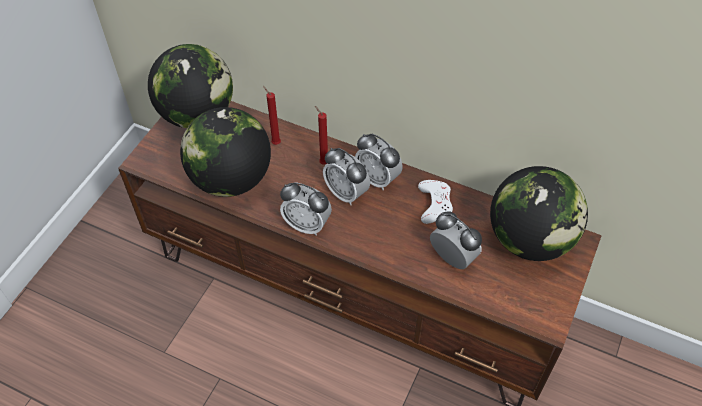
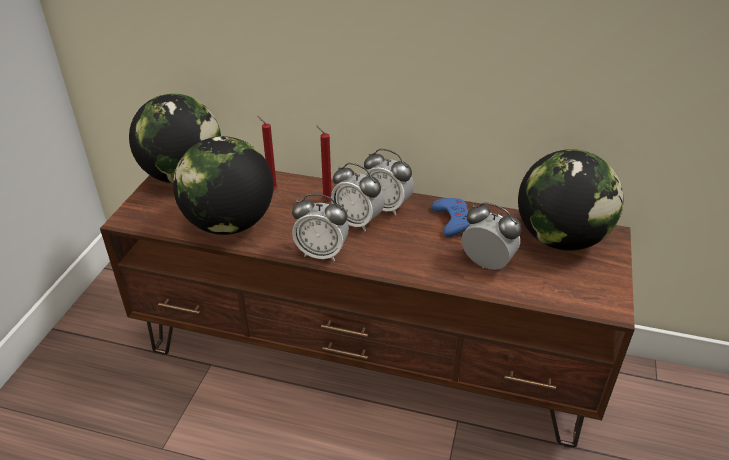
camera: 10 degrees left, 15 degrees down
white game controller [418,180,453,224] -> blue game controller [431,198,470,237]

